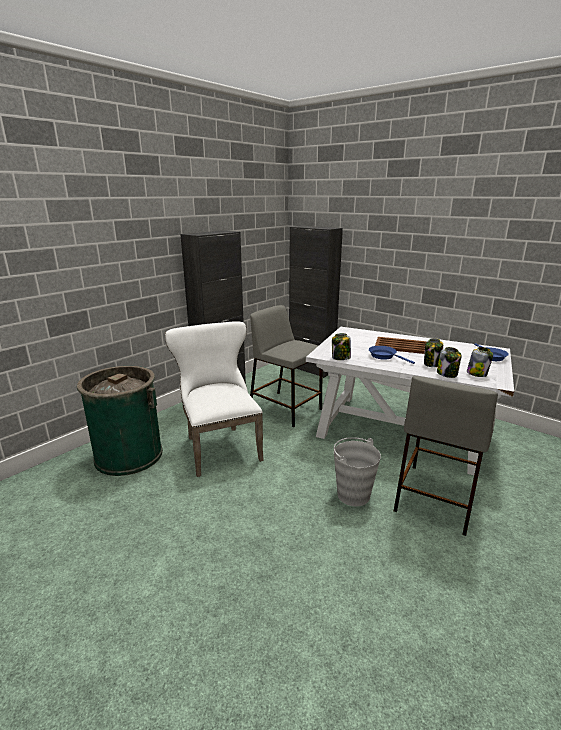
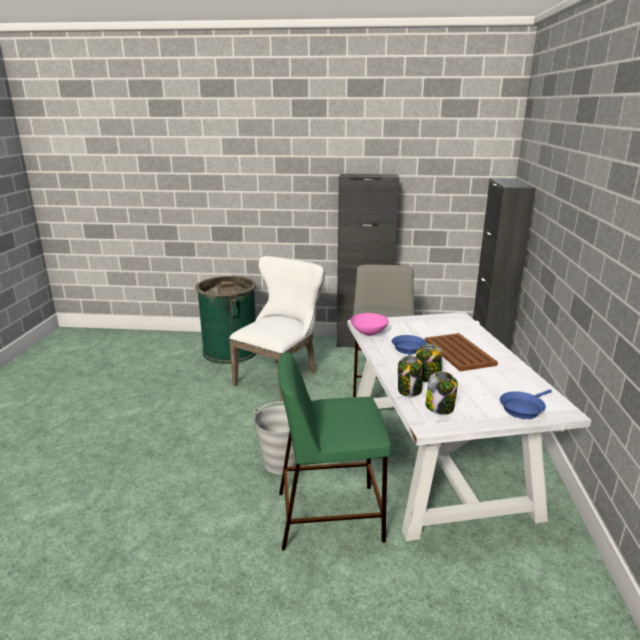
camera: 55 degrees right, 0 degrees up
jar [332,333,351,360] -> pink bowl [350,313,389,336]
grey stool [394,376,498,536] -> green stool [278,352,391,551]

